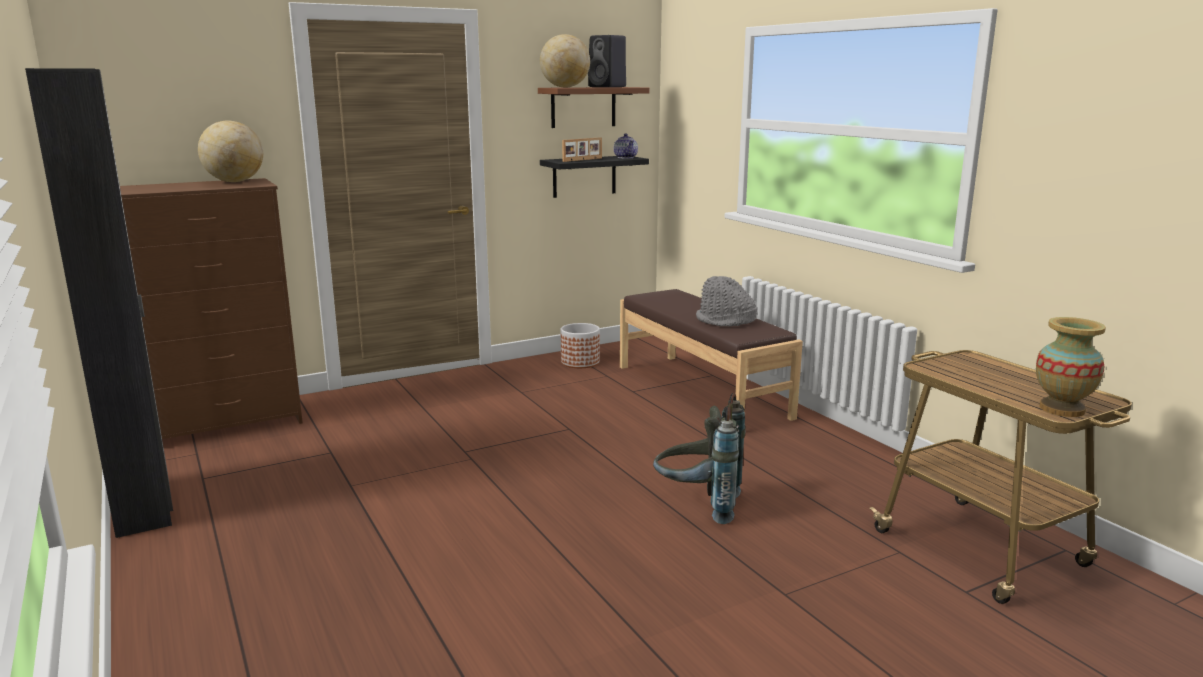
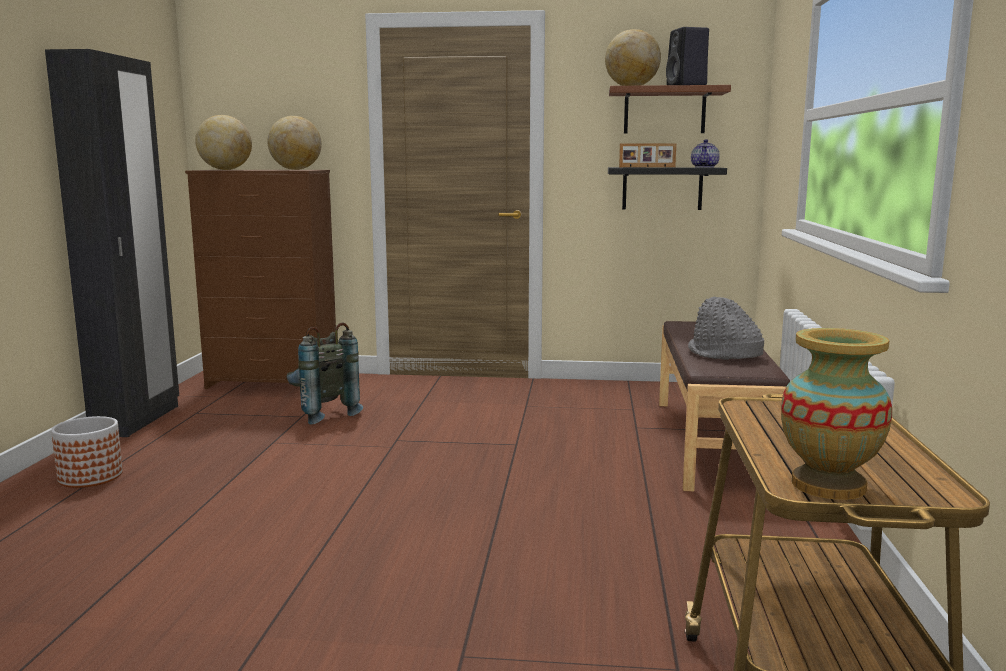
camera: 35 degrees right, 5 degrees down
planter [561,323,600,368] -> planter moved to [51,416,123,488]
grey backpack [653,393,746,524] -> grey backpack moved to [286,322,363,424]
none -> globe [195,115,252,170]

